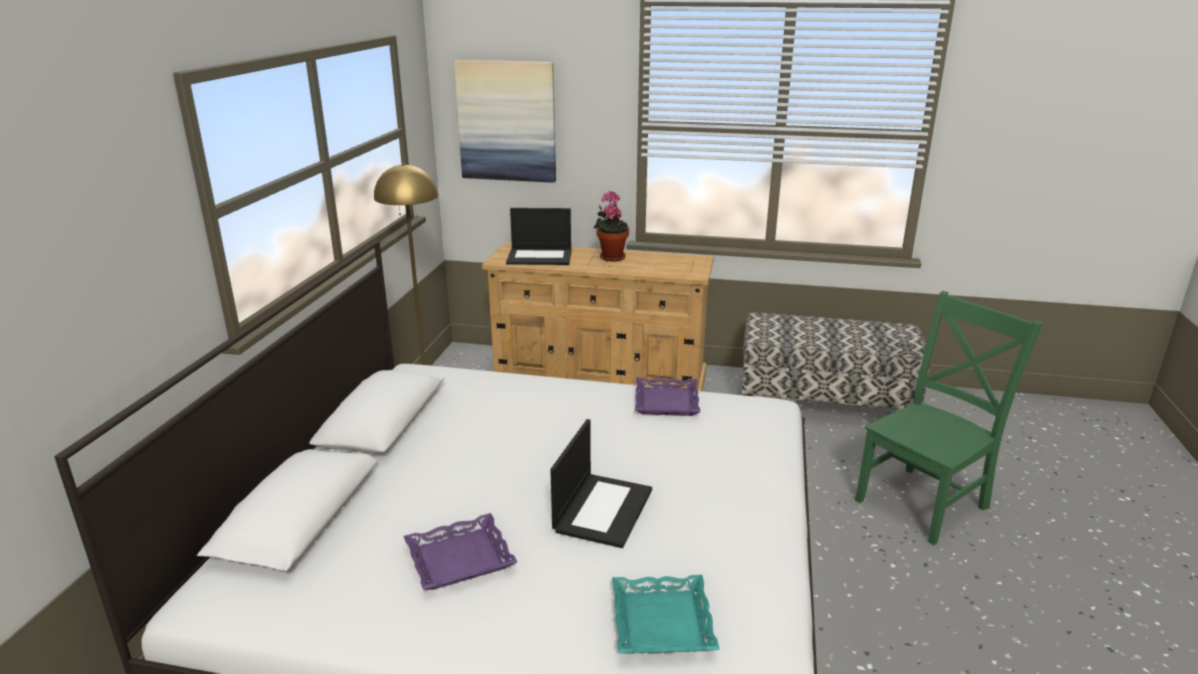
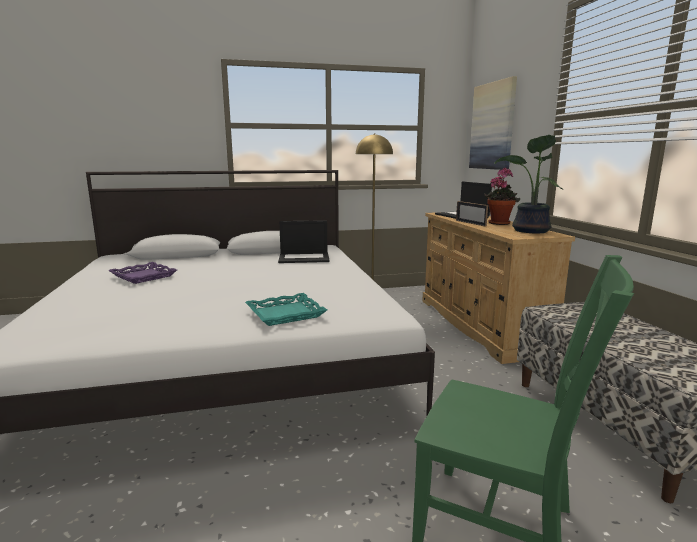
camera: 65 degrees right, 10 degrees down
laptop [550,419,652,548] -> laptop moved to [278,220,330,263]
turquoise tray [612,575,720,654] -> turquoise tray moved to [245,293,327,326]
purple tray [635,377,700,416] -> none
none -> picture frame [456,201,488,227]
none -> potted plant [494,135,563,233]

